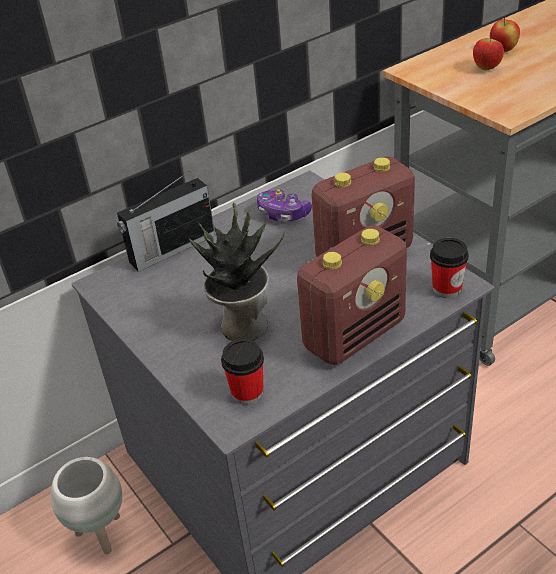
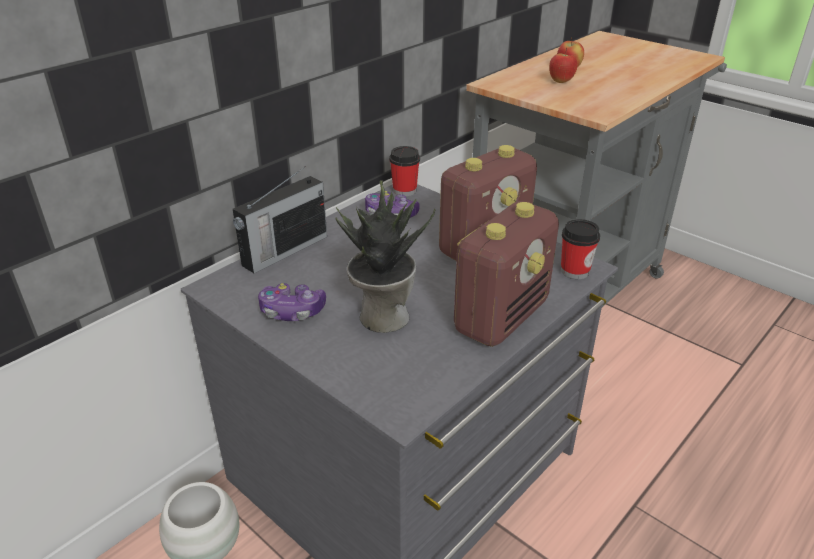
camera: 15 degrees left, 5 degrees down
cup [221,339,264,405] -> cup moved to [389,146,420,196]
none -> game controller [258,283,326,321]

